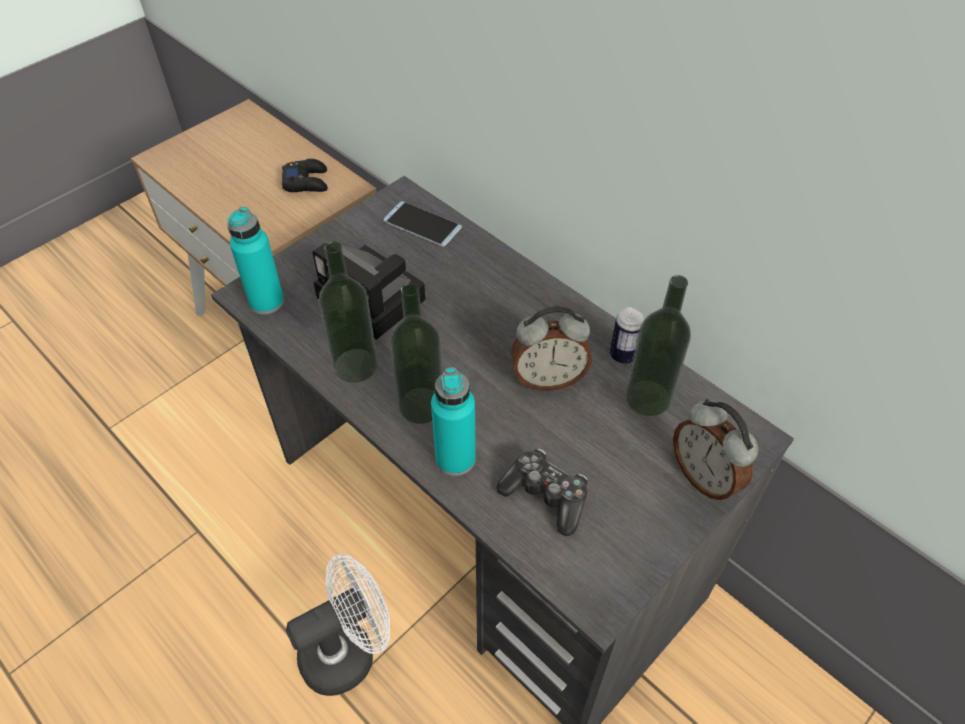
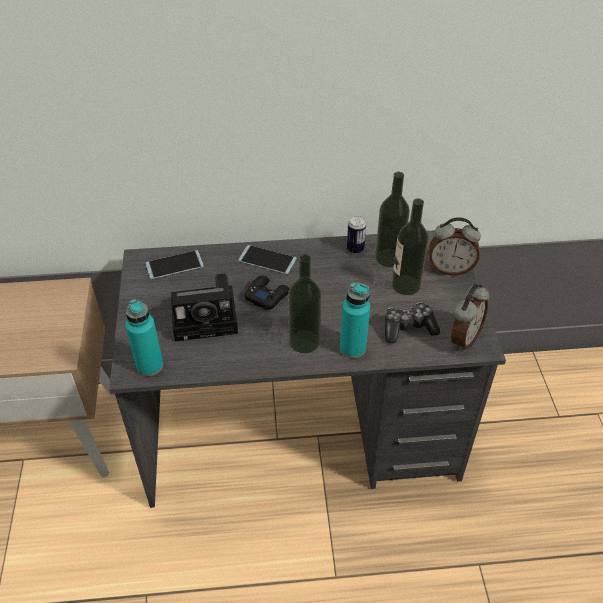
camera: 50 degrees left, 5 degrees down
black game controller [282,159,328,192] -> black game controller moved to [245,276,290,310]
white fan [286,554,390,696] -> none
bottle [319,241,378,383] -> bottle moved to [392,198,429,295]
alarm clock [511,306,592,391] -> alarm clock moved to [451,284,490,351]
none -> phone [238,245,297,274]

